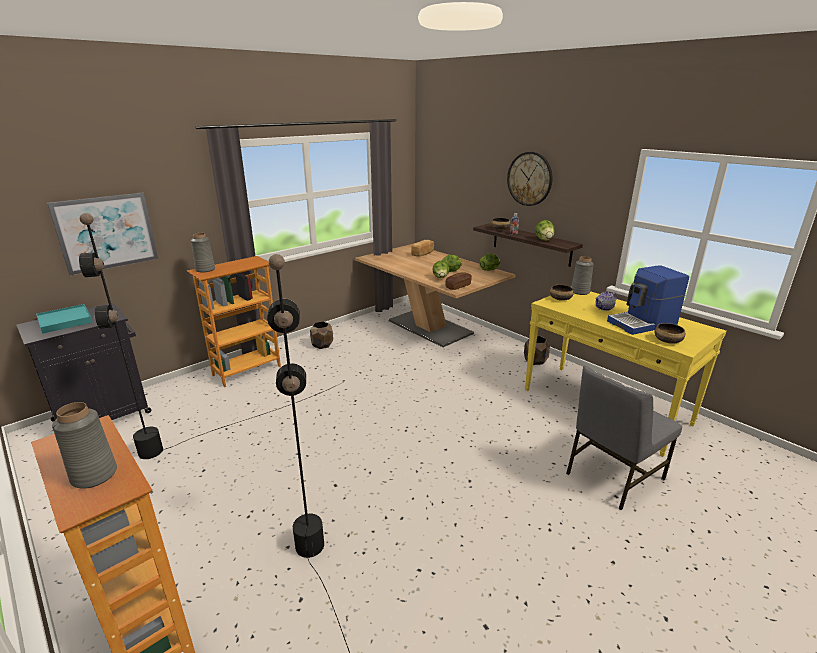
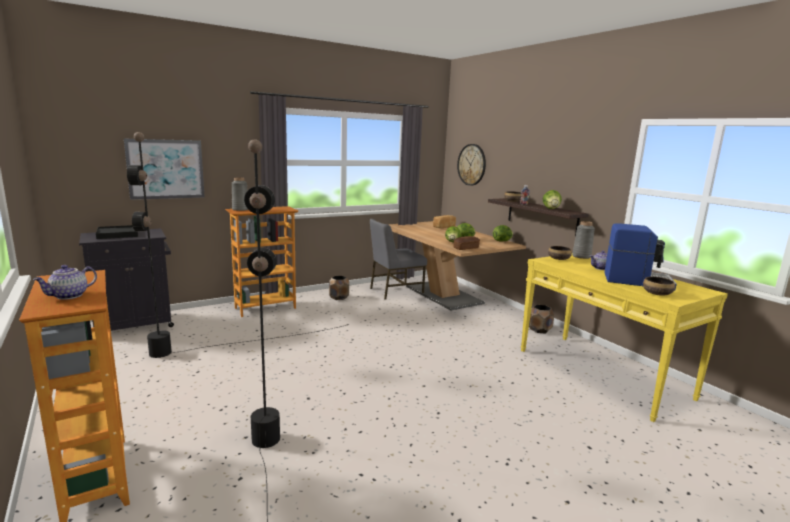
camera: 10 degrees right, 10 degrees down
turquoise tray [36,304,92,334] -> black tray [96,225,138,239]
grey vase [52,402,117,489] -> teapot [33,265,97,300]
wall clock [507,152,553,206] -> wall clock moved to [457,144,486,186]
grey chair [566,366,682,510] -> grey chair moved to [370,219,427,300]
coffee machine [607,265,689,335] -> coffee machine turned 150 degrees counterclockwise [604,223,677,290]

